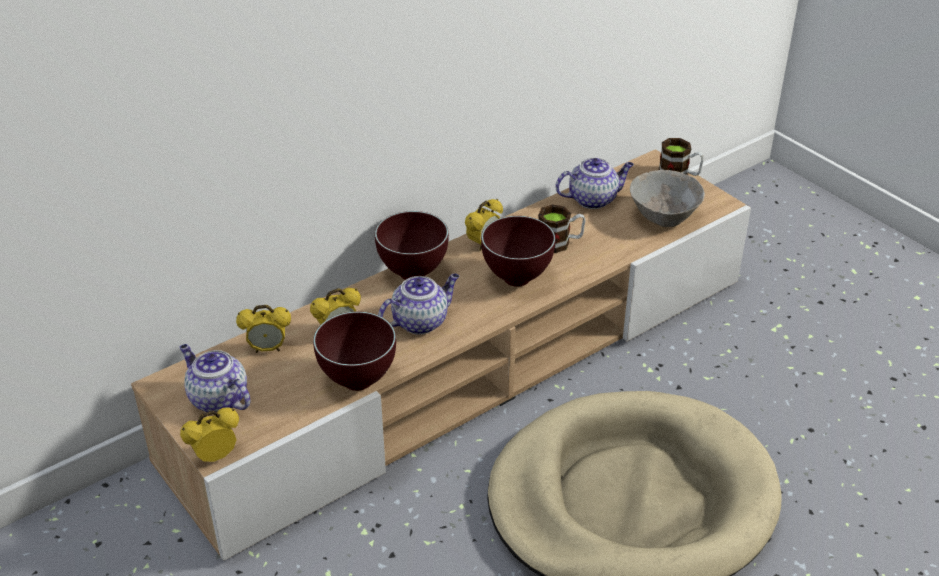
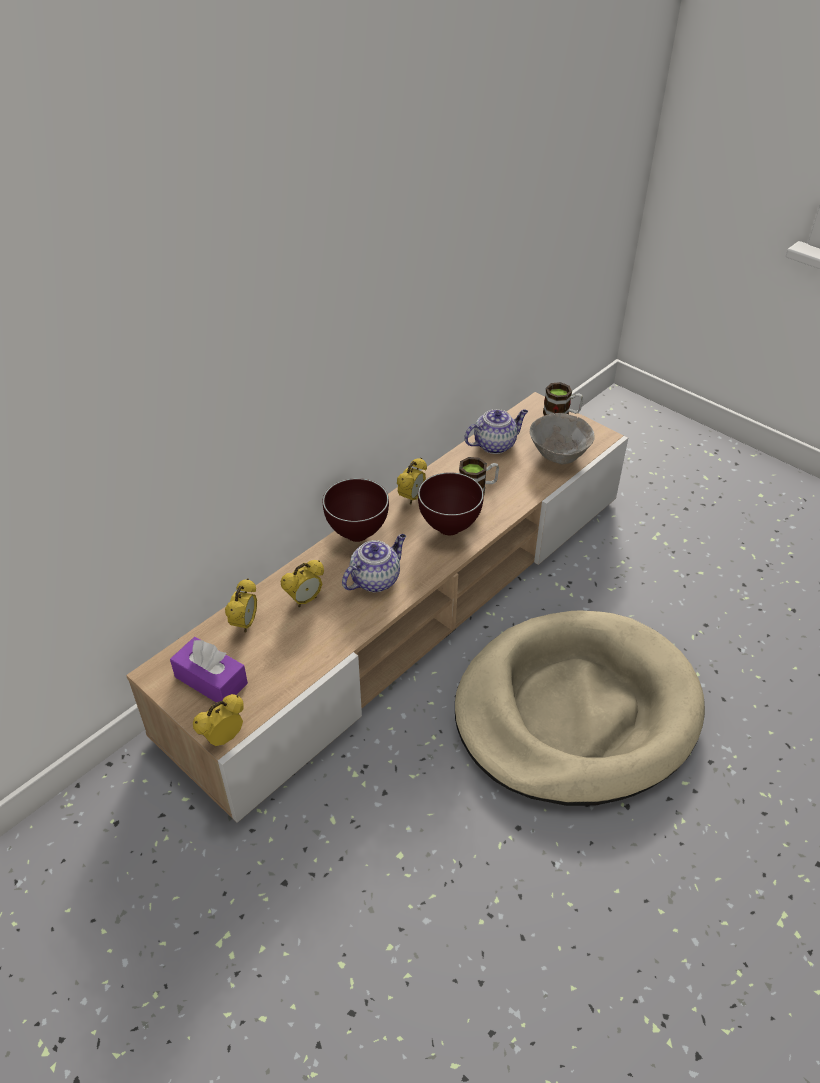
camera: 10 degrees left, 5 degrees up
teapot [180,344,250,412] -> purple tissue box [170,637,248,703]
alarm clock [236,305,291,353] -> alarm clock turned 60 degrees counterclockwise [225,578,257,633]
brown bowl [313,312,396,391] -> none

